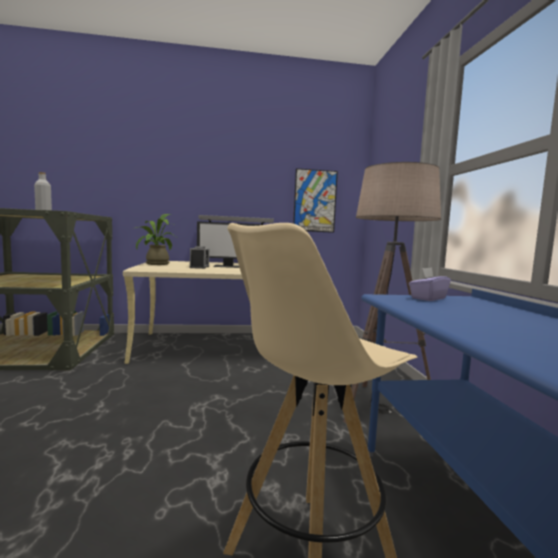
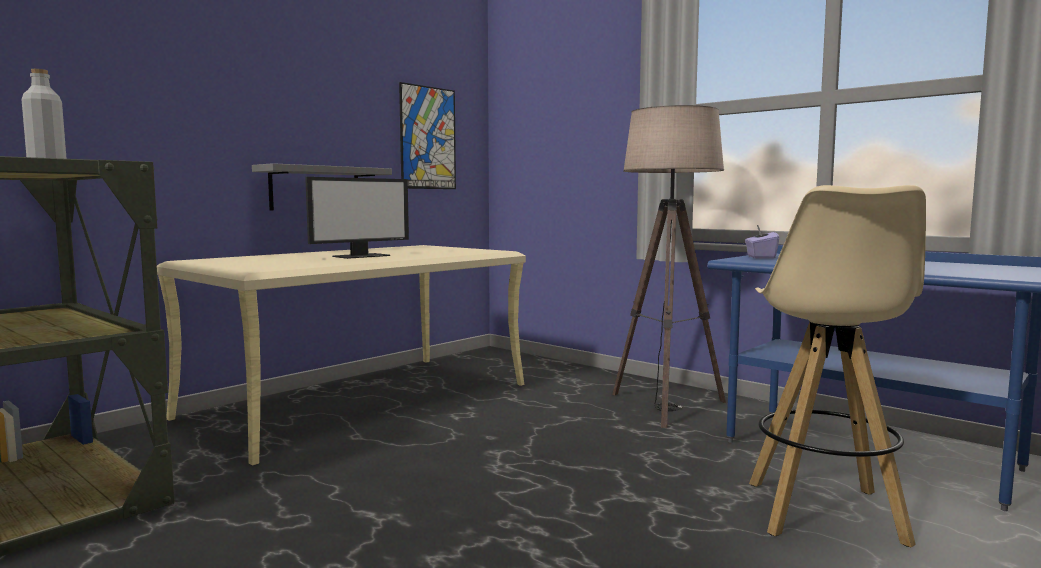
camera: 40 degrees left, 0 degrees up
potted plant [132,214,175,265] -> none
alarm clock [190,246,209,269] -> none

